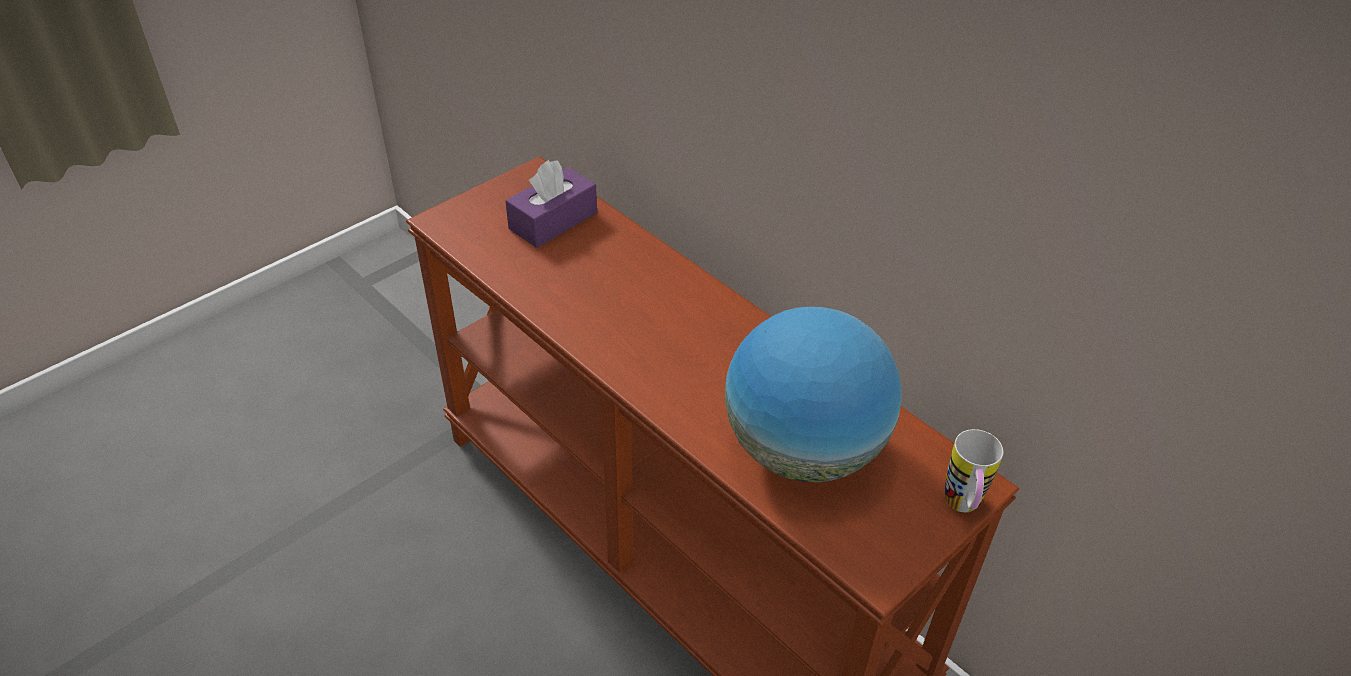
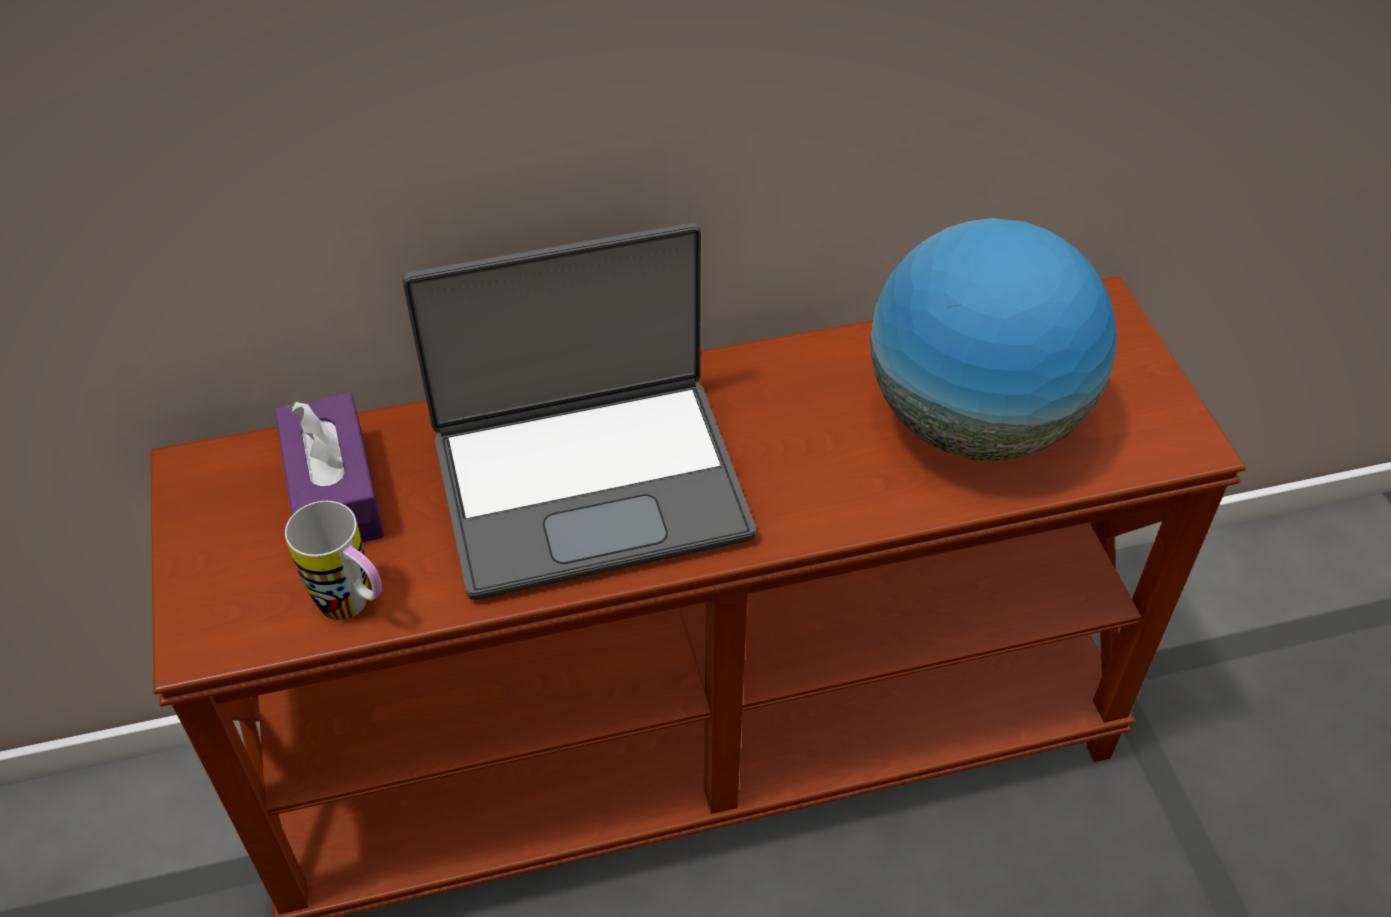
camera: 60 degrees left, 5 degrees up
mug [945,429,1003,512] -> mug moved to [285,501,382,620]
none -> laptop [402,223,756,600]

